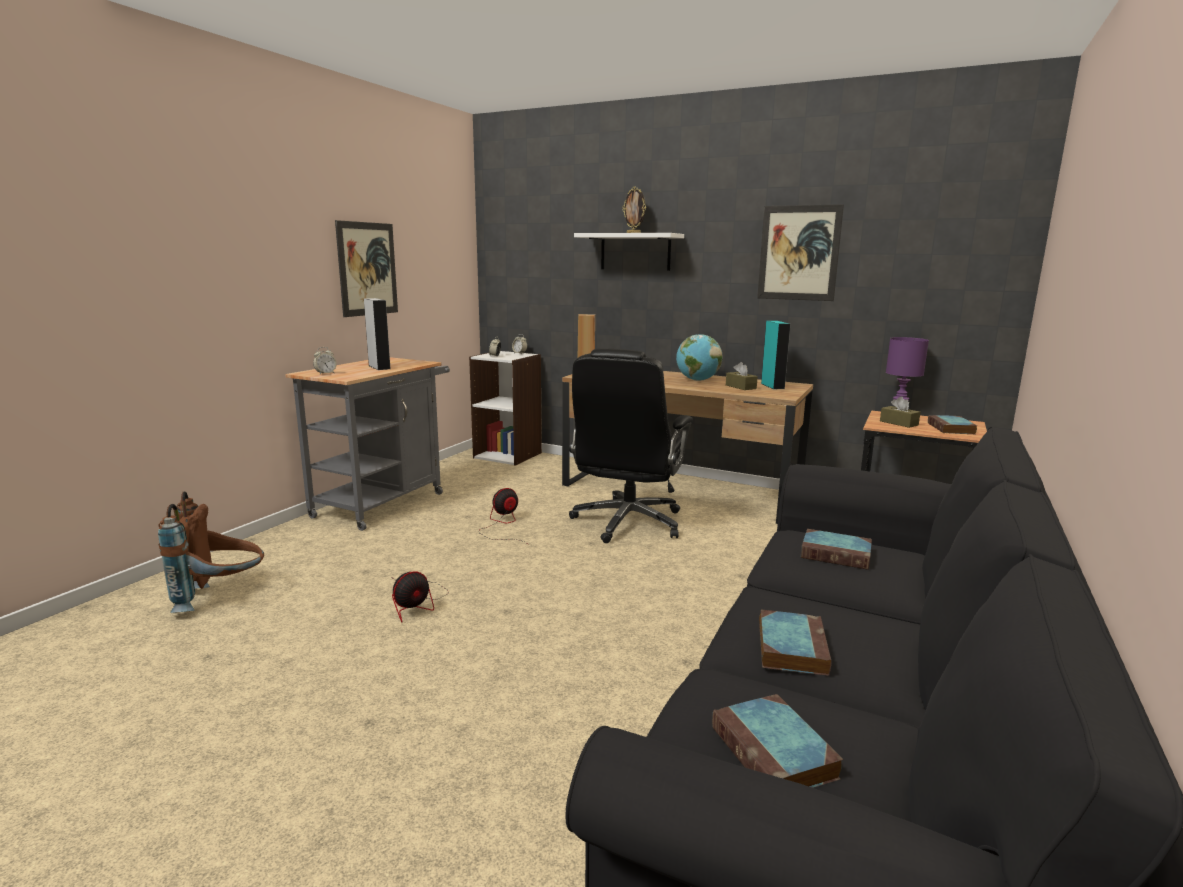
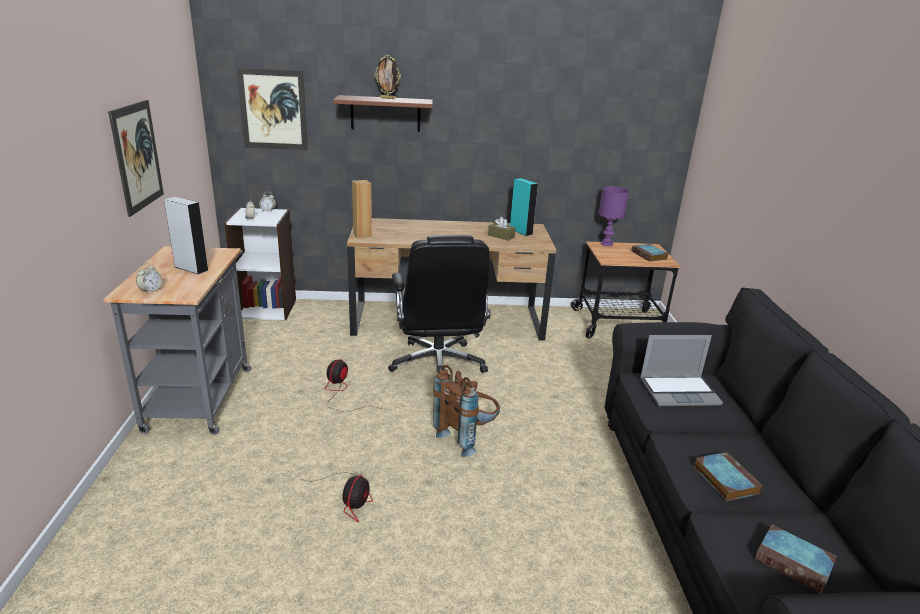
camera: 30 degrees left, 10 degrees up
brown backpack [158,491,264,613] -> brown backpack moved to [433,365,500,457]
white shelf [574,233,684,271] -> brown shelf [333,95,433,132]
globe [676,334,723,381] -> none
picture [757,204,844,301] -> picture moved to [237,68,308,150]
book [800,529,872,570] -> laptop [640,335,723,406]
brown tissue box [880,397,921,428] -> none

